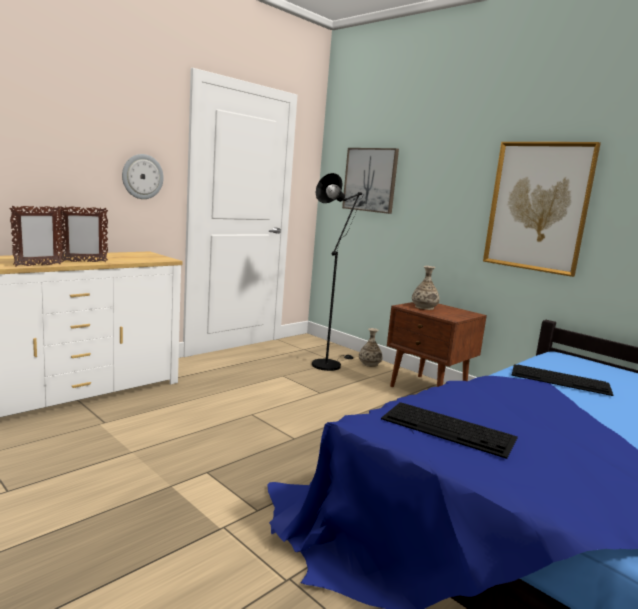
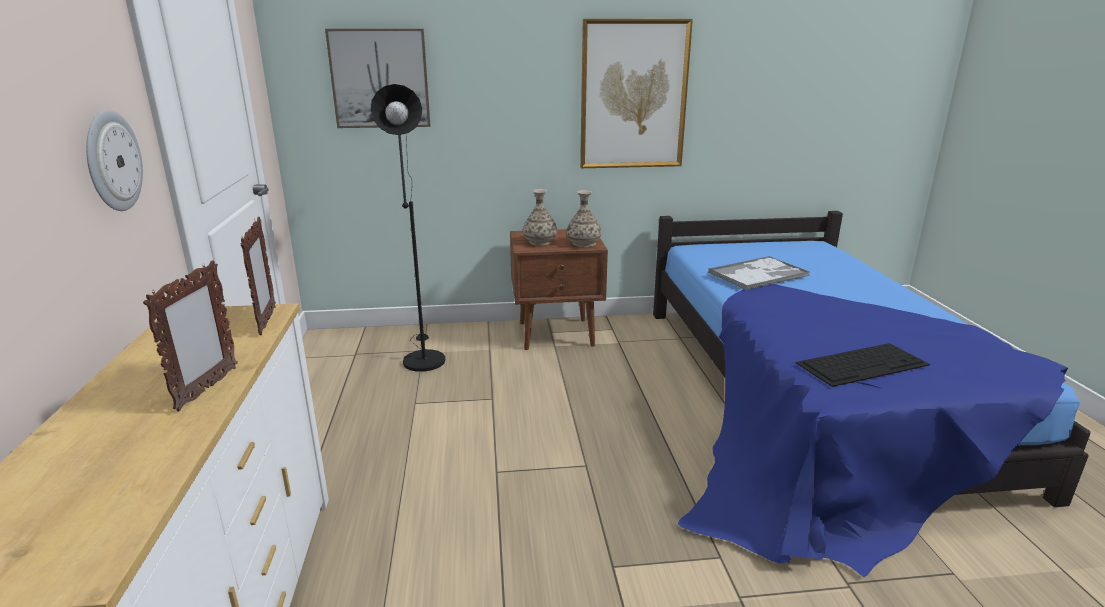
camera: 50 degrees left, 10 degrees up
picture frame [9,206,63,267] -> picture frame moved to [241,217,276,335]
vase [359,328,383,367] -> vase moved to [567,190,601,247]
keyboard [512,364,613,396] -> tray [708,256,810,290]

